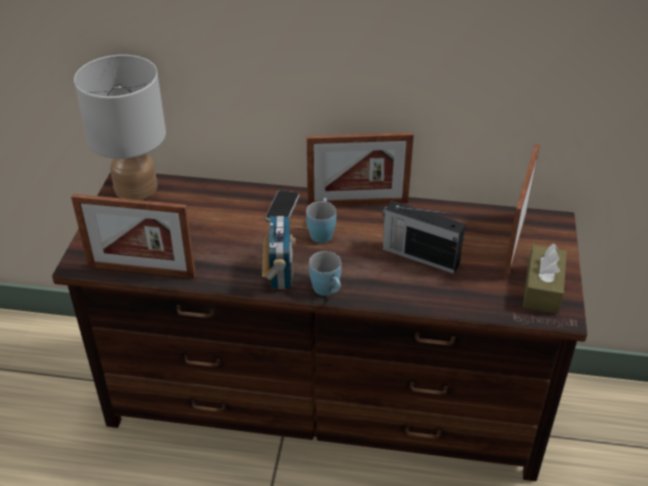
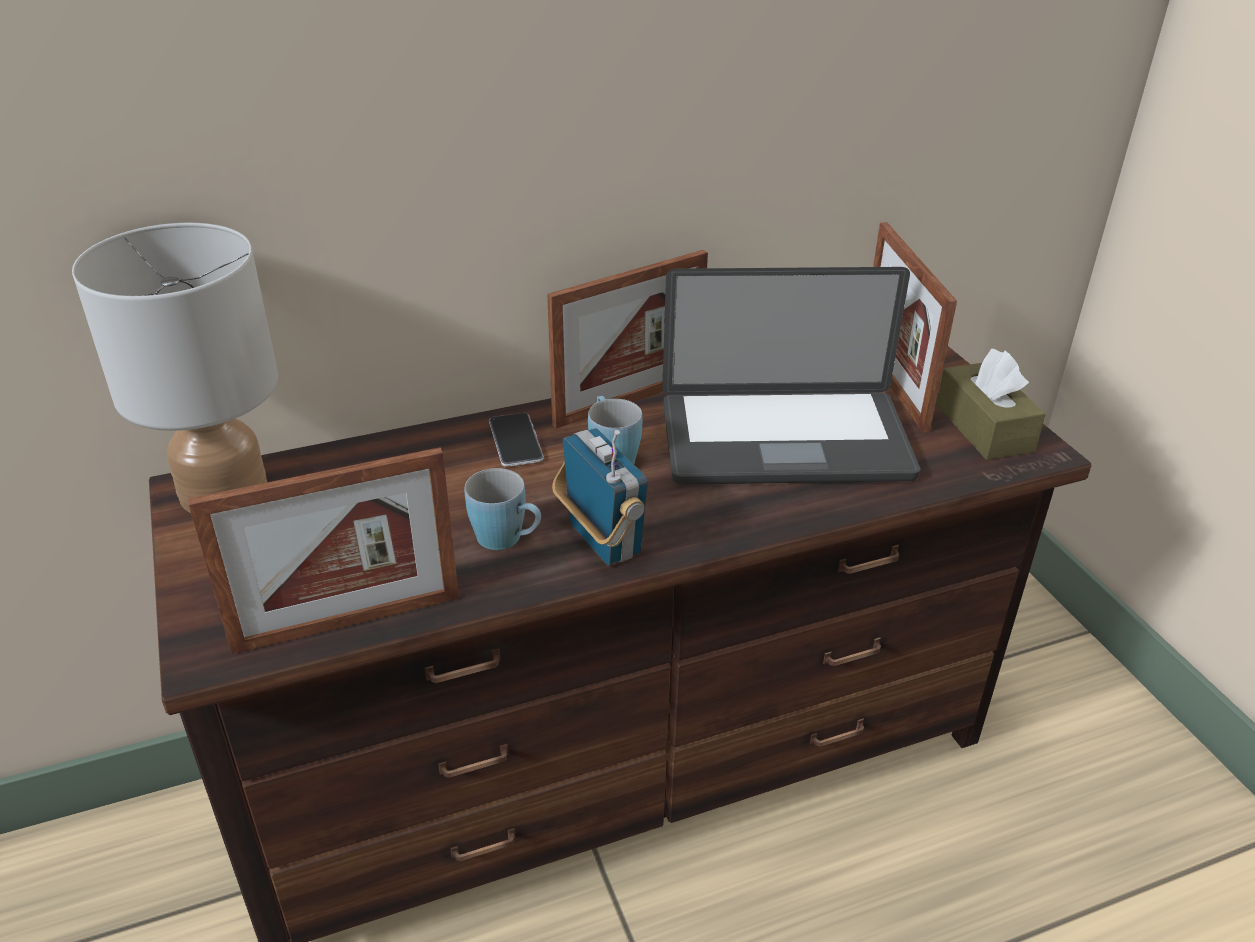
camera: 30 degrees left, 5 degrees down
blue mug [309,251,341,296] -> blue mug moved to [464,468,541,550]
radio [382,201,465,274] -> laptop [662,267,920,485]

